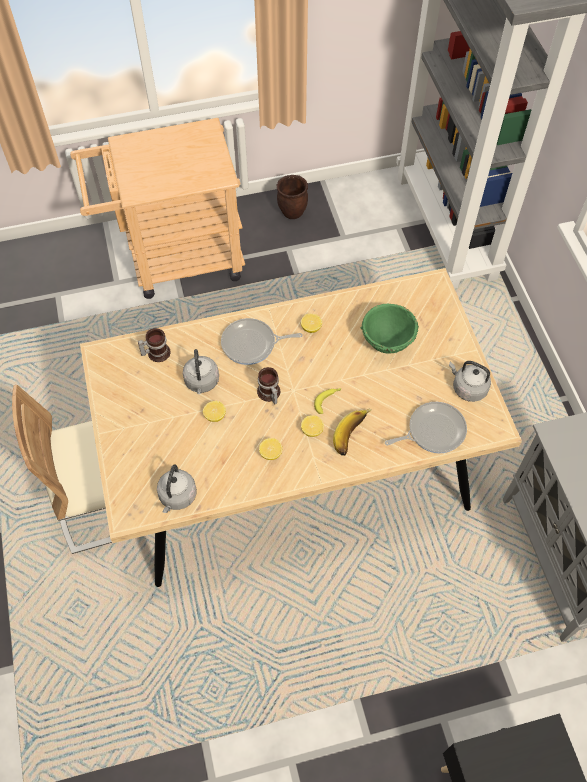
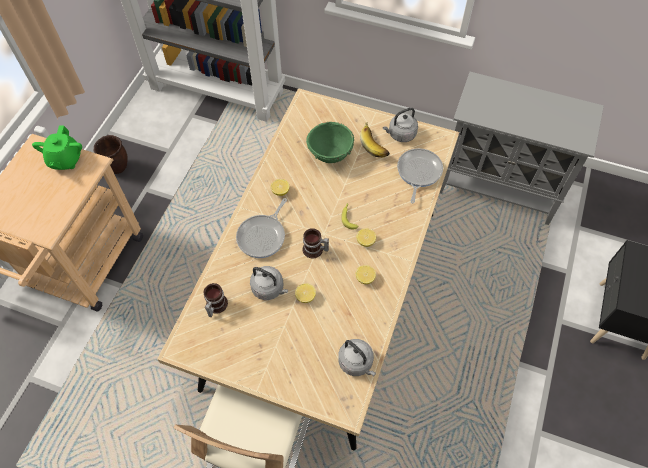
camera: 55 degrees left, 0 degrees up
banana [333,408,372,456] -> banana moved to [360,122,390,158]
none -> green teapot [32,125,82,170]

